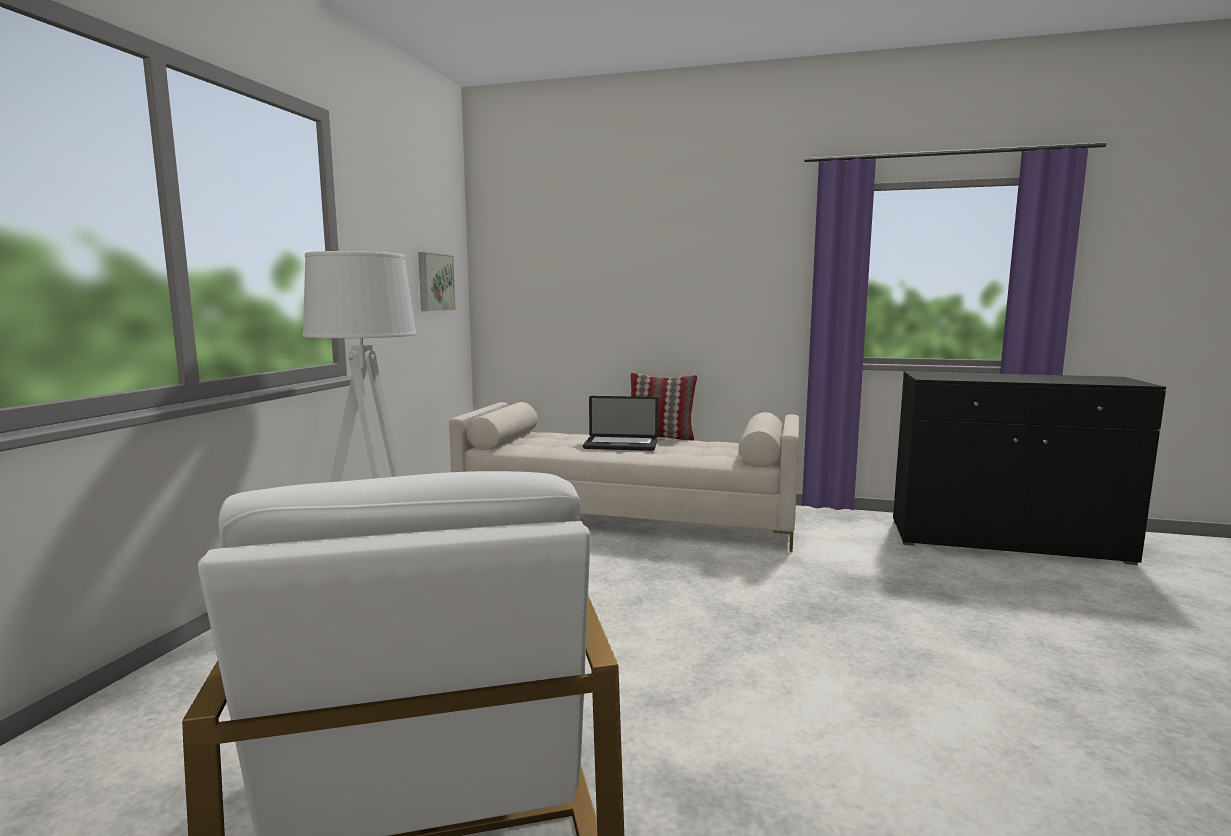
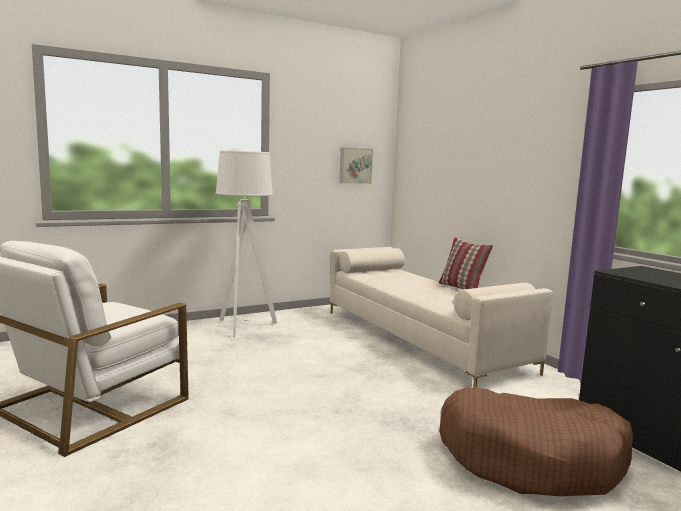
camera: 45 degrees right, 0 degrees up
laptop [583,396,658,451] -> none
none -> brown dog bed [439,388,634,496]

